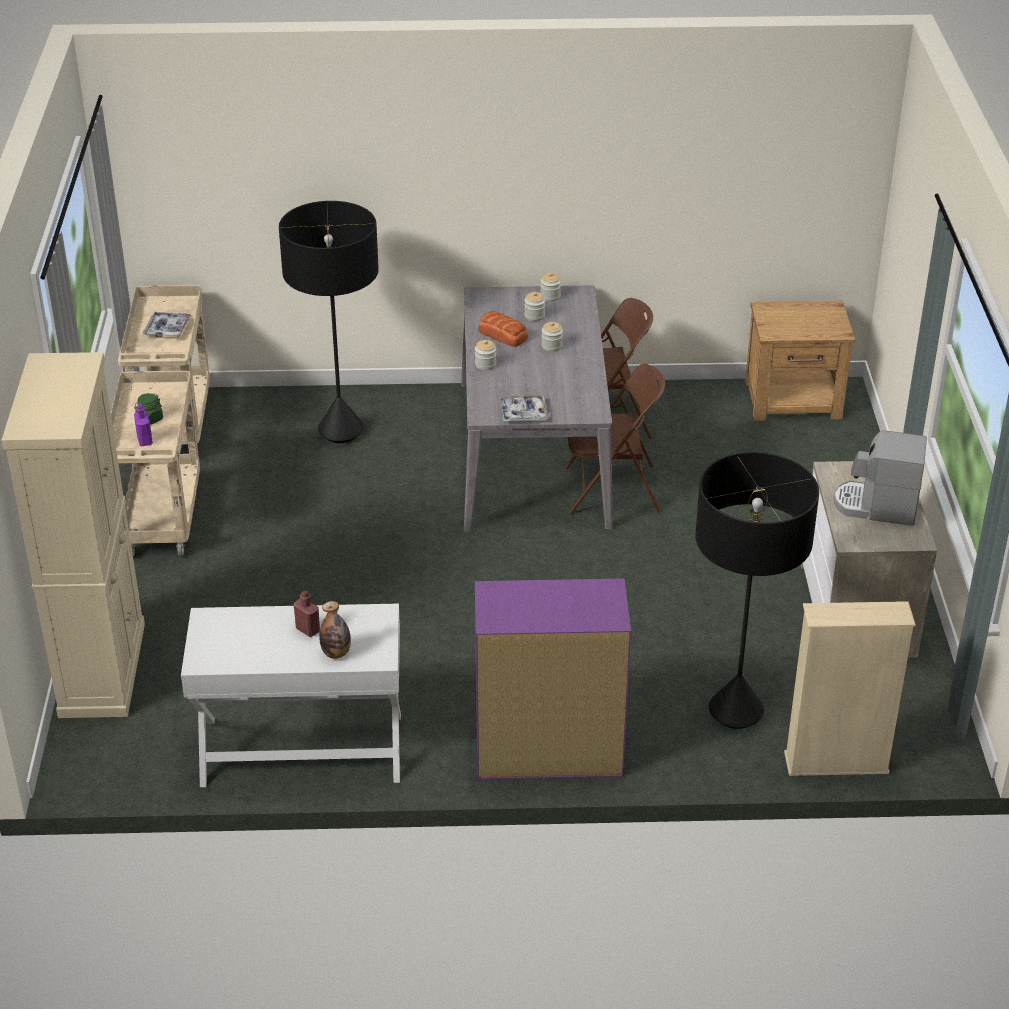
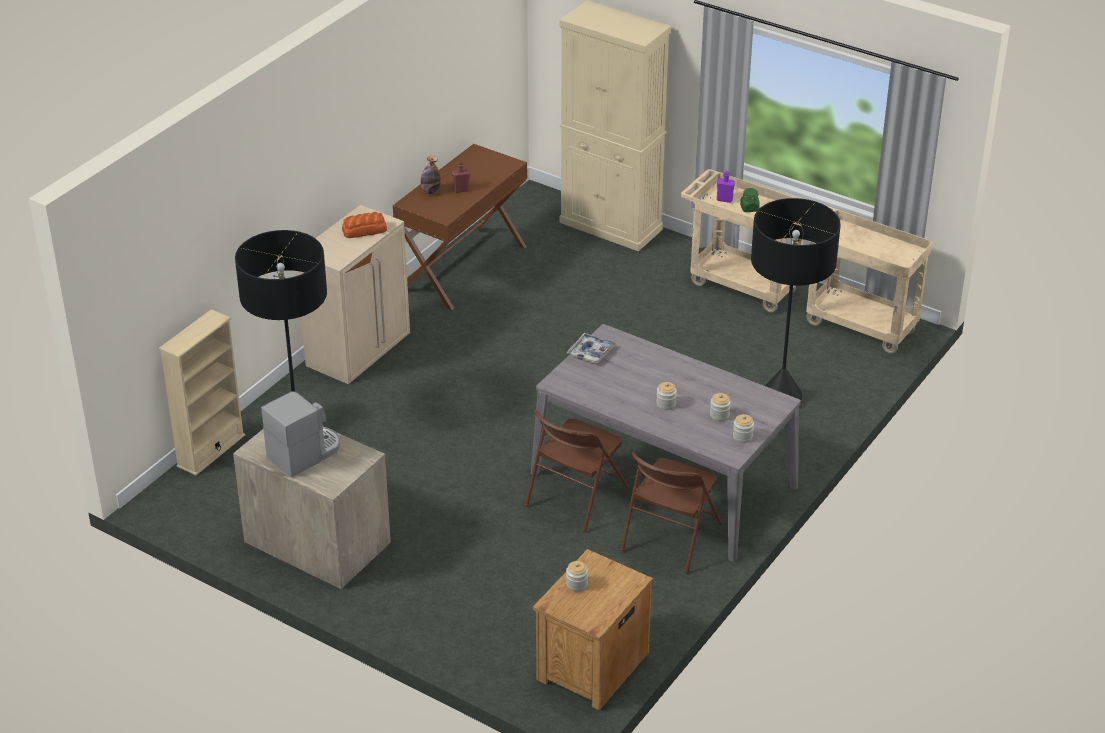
camera: 125 degrees right, 0 degrees up
tray [142,312,191,338] -> none
white console table [181,604,401,787] -> brown console table [393,144,527,310]
jar [475,340,496,370] -> jar moved to [566,561,588,592]
purple cabinet [475,578,631,779] -> beige cabinet [297,205,410,384]
bread [478,311,528,347] -> bread moved to [342,212,387,238]

